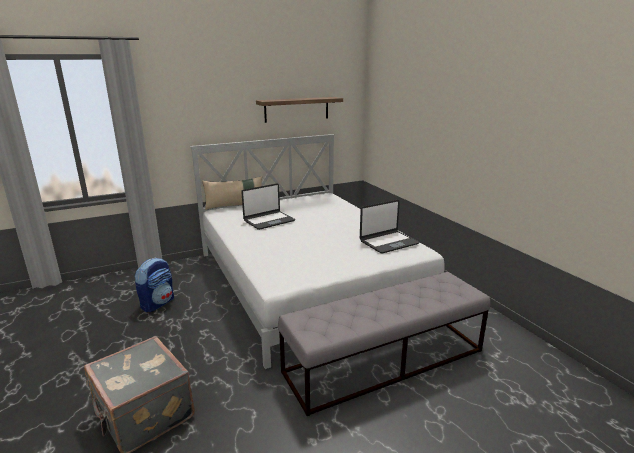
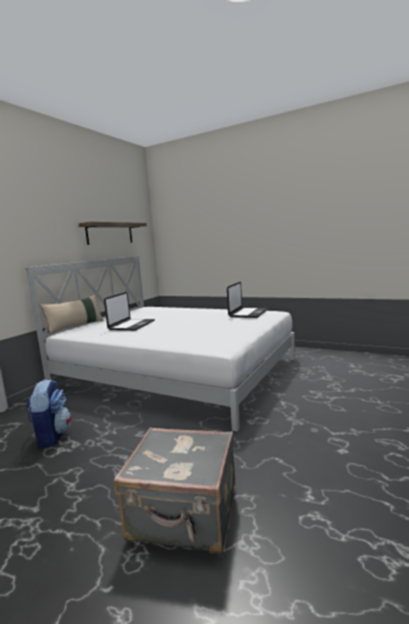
camera: 35 degrees left, 10 degrees down
grey bench [278,272,491,416] -> none

